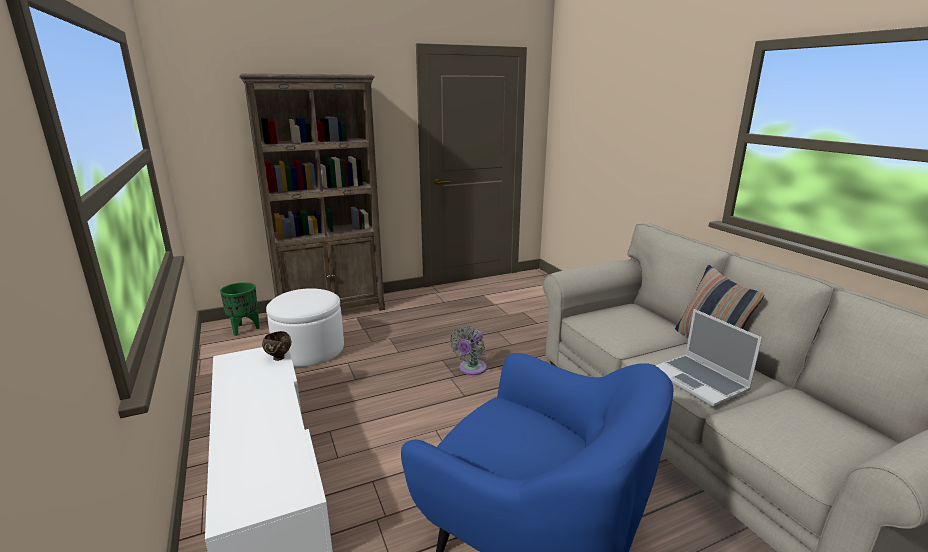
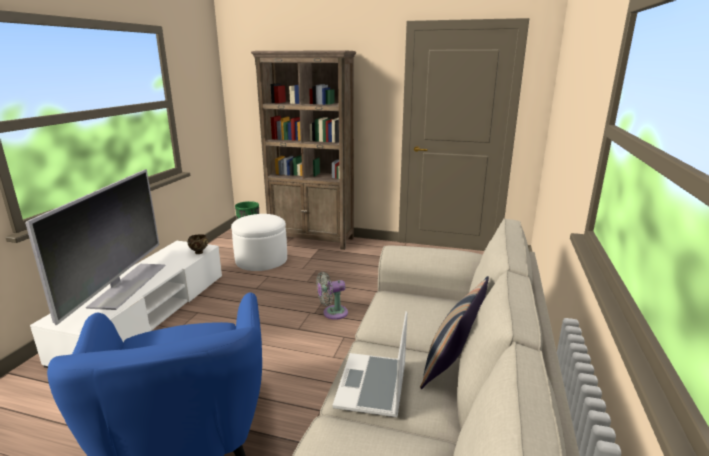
camera: 40 degrees right, 0 degrees up
none -> television [25,169,166,325]

